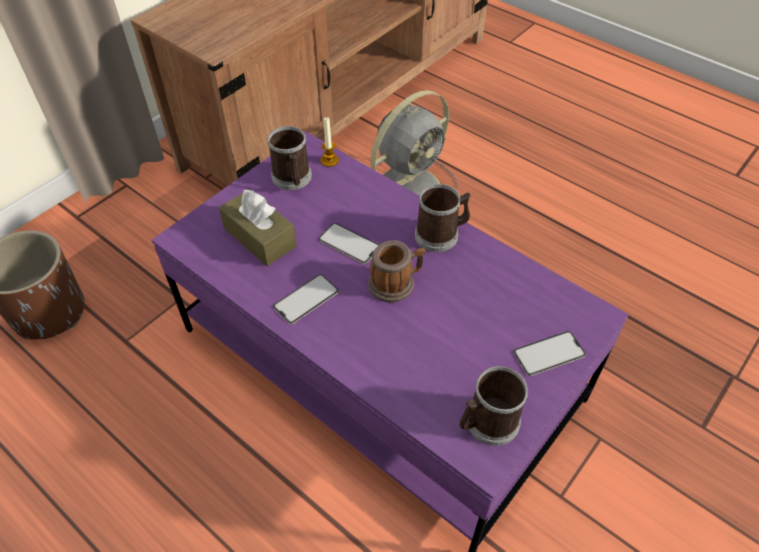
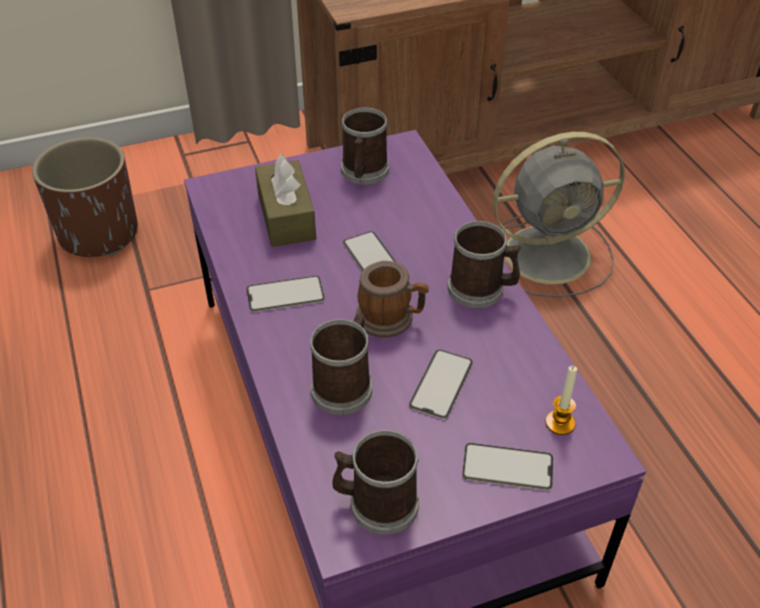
camera: 30 degrees right, 5 degrees down
candle [320,117,339,167] -> candle moved to [545,366,577,435]
none -> mug [310,313,372,415]
none -> phone [409,350,473,419]

